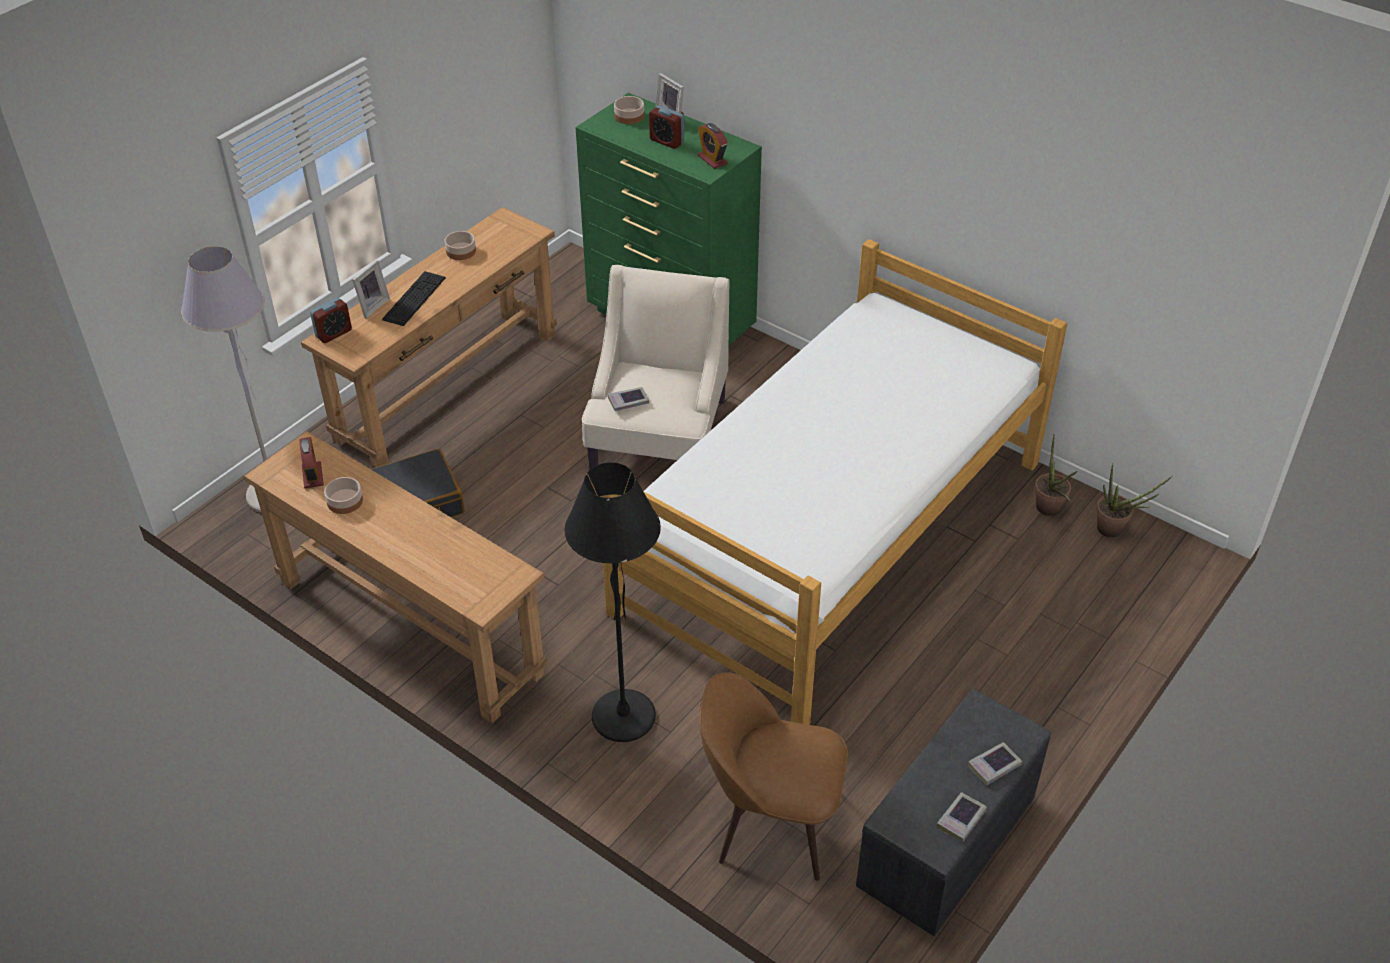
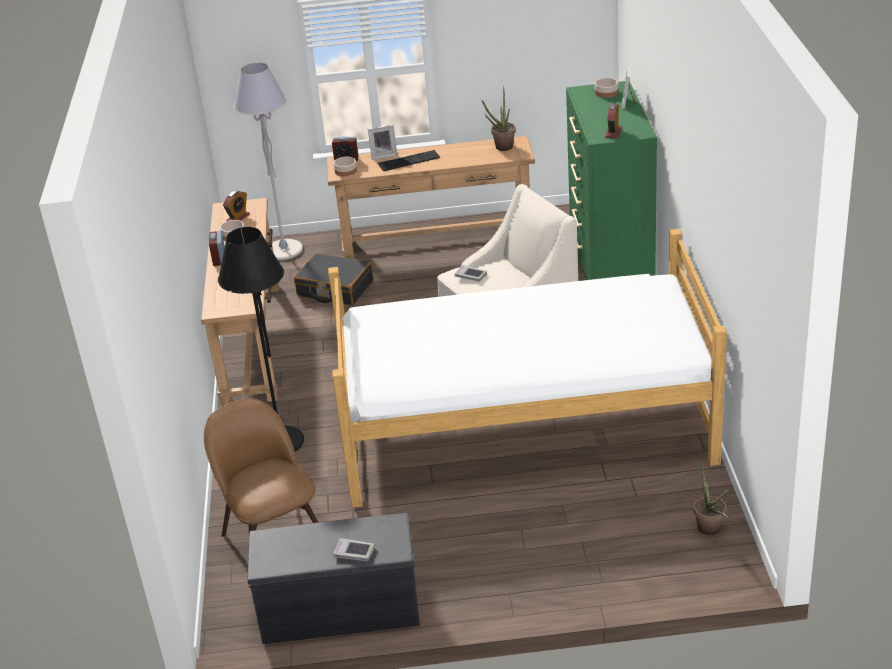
camera: 50 degrees right, 10 degrees down
bowl [445,231,476,260] -> bowl moved to [334,157,357,176]
alarm clock [649,106,684,149] -> alarm clock moved to [209,231,225,266]
book [937,792,987,842] -> none
potted plant [1034,436,1078,516] -> potted plant moved to [482,86,516,151]

